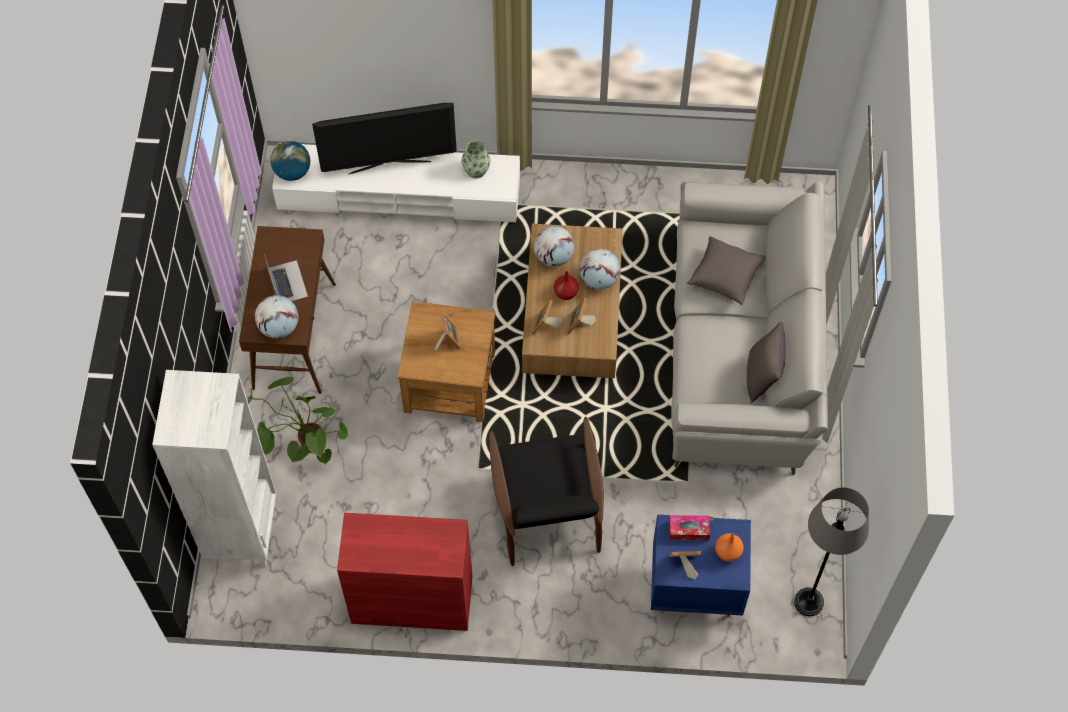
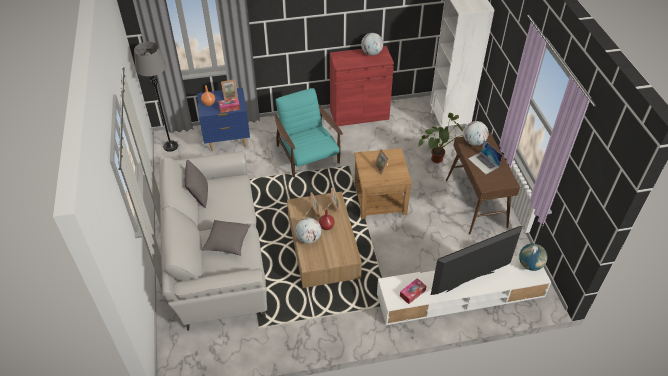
camera: 165 degrees right, 15 degrees down
vase [461,140,490,179] -> tissue box [400,278,426,304]
black armchair [489,417,604,566] -> turquoise armchair [275,88,343,178]
globe [534,226,574,267] -> globe moved to [361,33,383,55]

